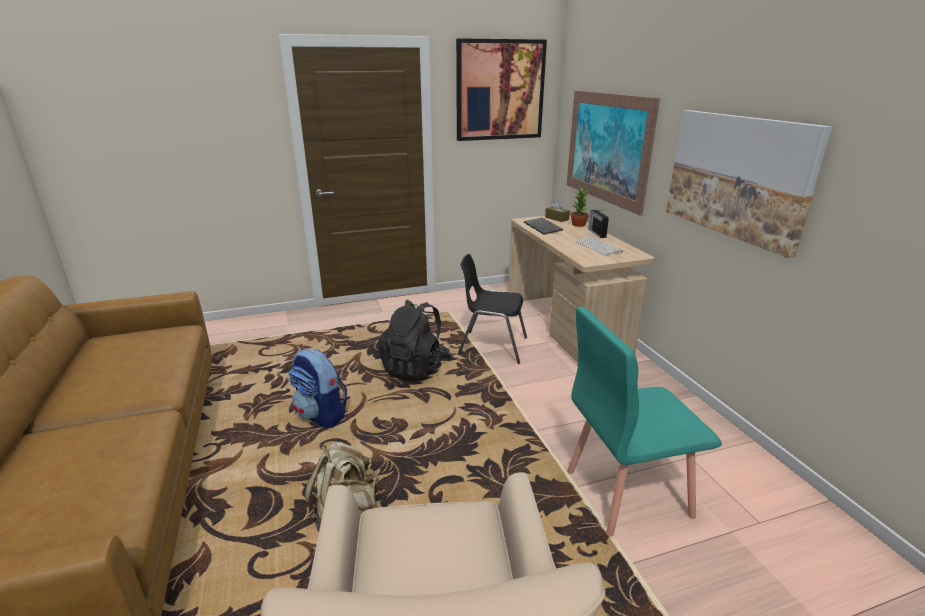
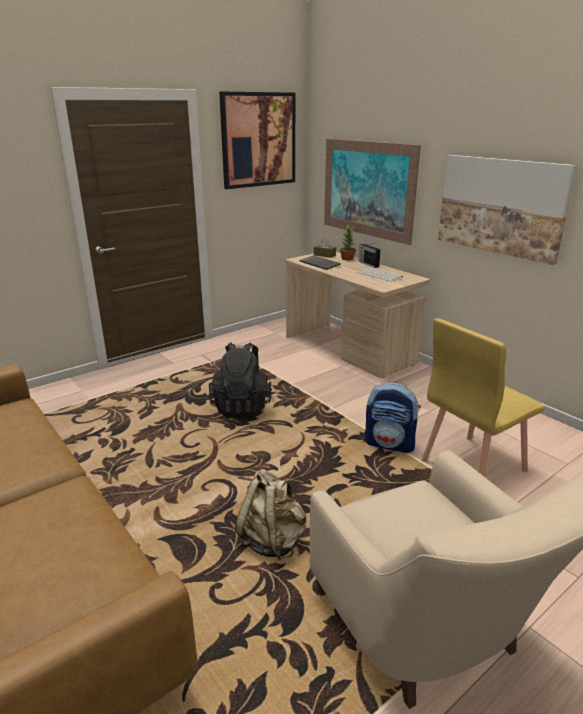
camera: 20 degrees left, 0 degrees up
backpack [288,349,347,428] -> backpack moved to [364,382,421,453]
black chair [457,254,527,364] -> none
turquoise chair [567,307,722,537] -> yellow chair [421,319,545,477]

